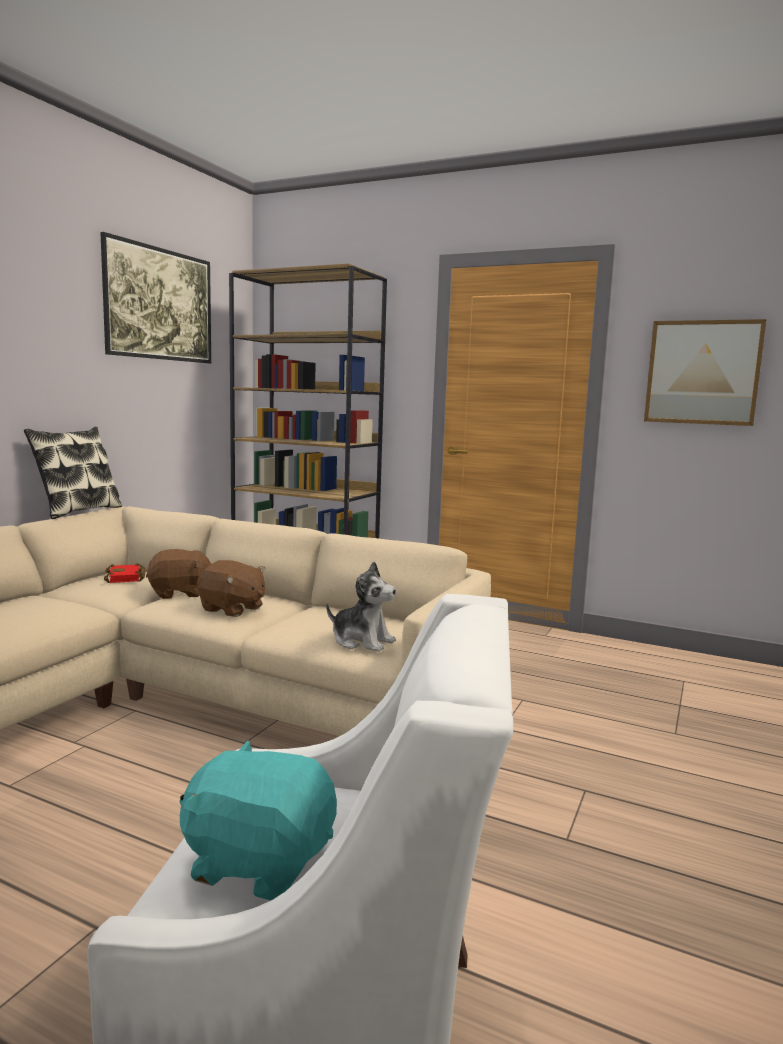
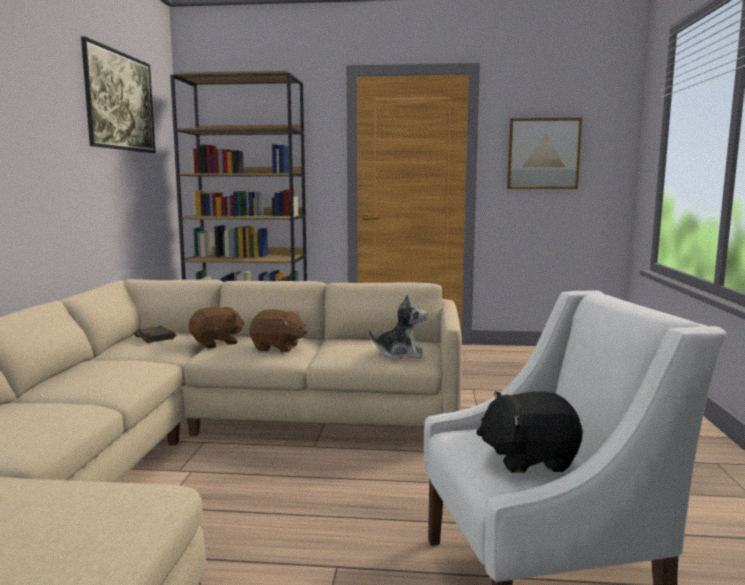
camera: 20 degrees left, 0 degrees up
pillow [24,427,122,519] -> none
red book [104,563,145,583] -> black book [133,325,176,343]
turquoise plush toy [180,740,337,901] -> black plush toy [476,391,583,473]

